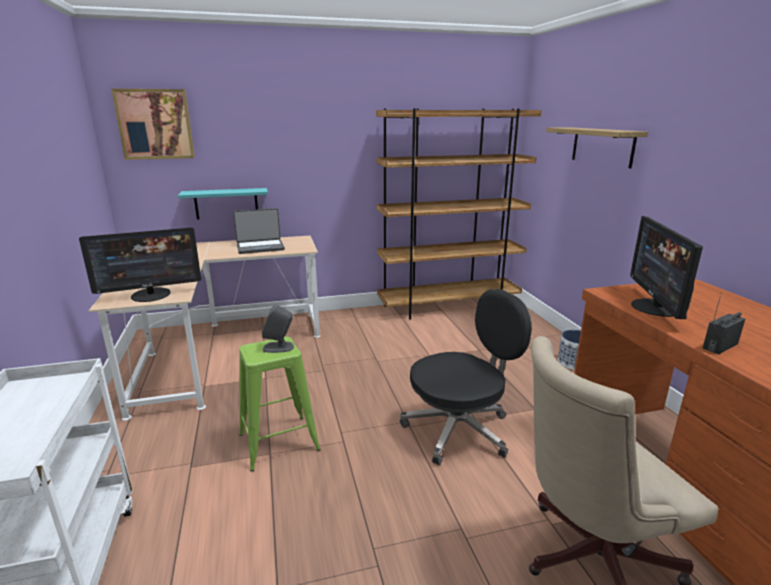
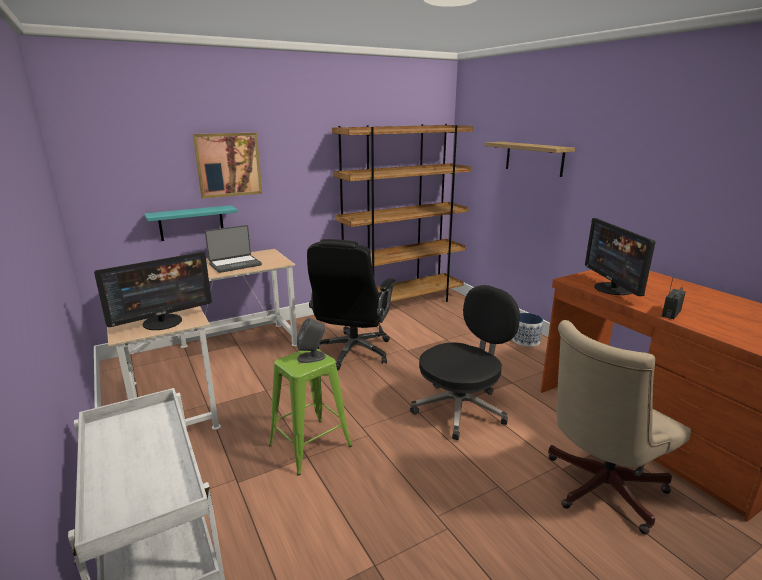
camera: 15 degrees left, 0 degrees up
picture [111,89,195,160] -> picture moved to [193,133,262,199]
none -> black office chair [307,239,395,371]

